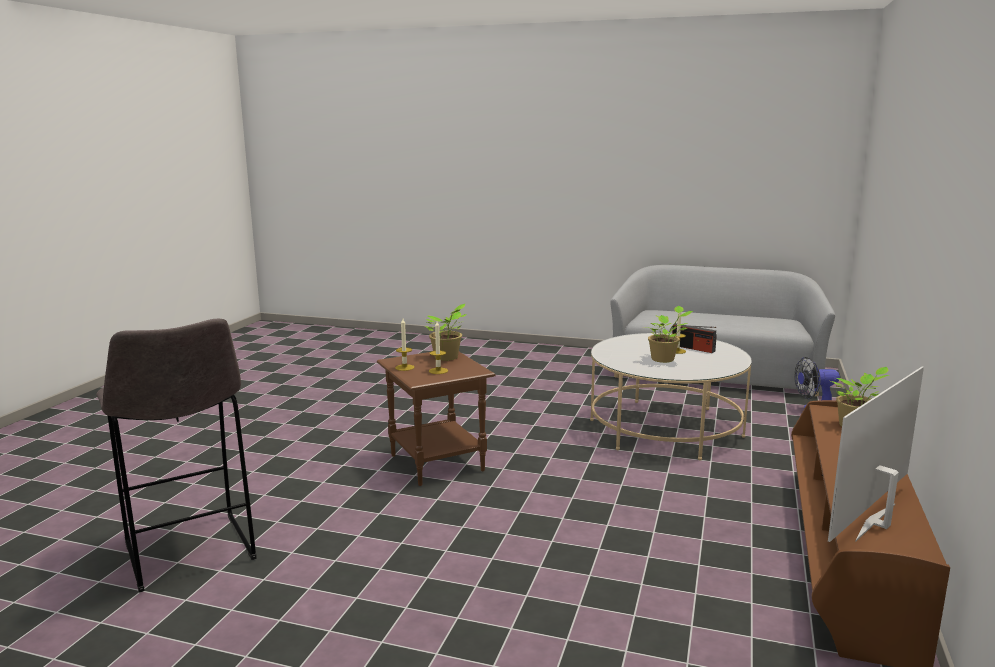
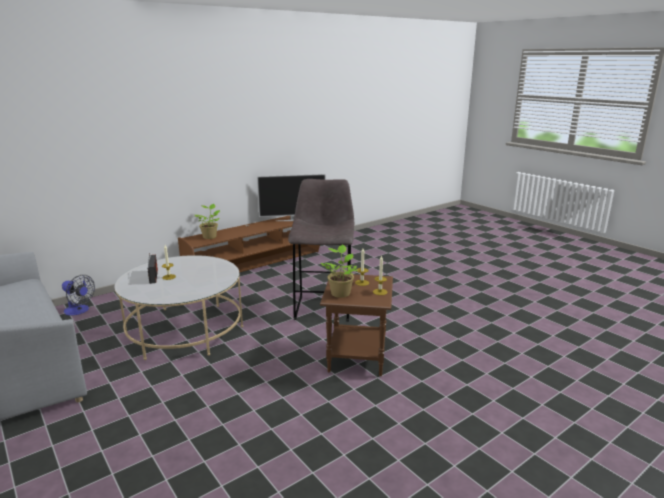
camera: 145 degrees left, 5 degrees up
grey stool [96,319,256,593] -> grey stool moved to [288,179,354,322]
potted plant [646,306,693,363] -> none

